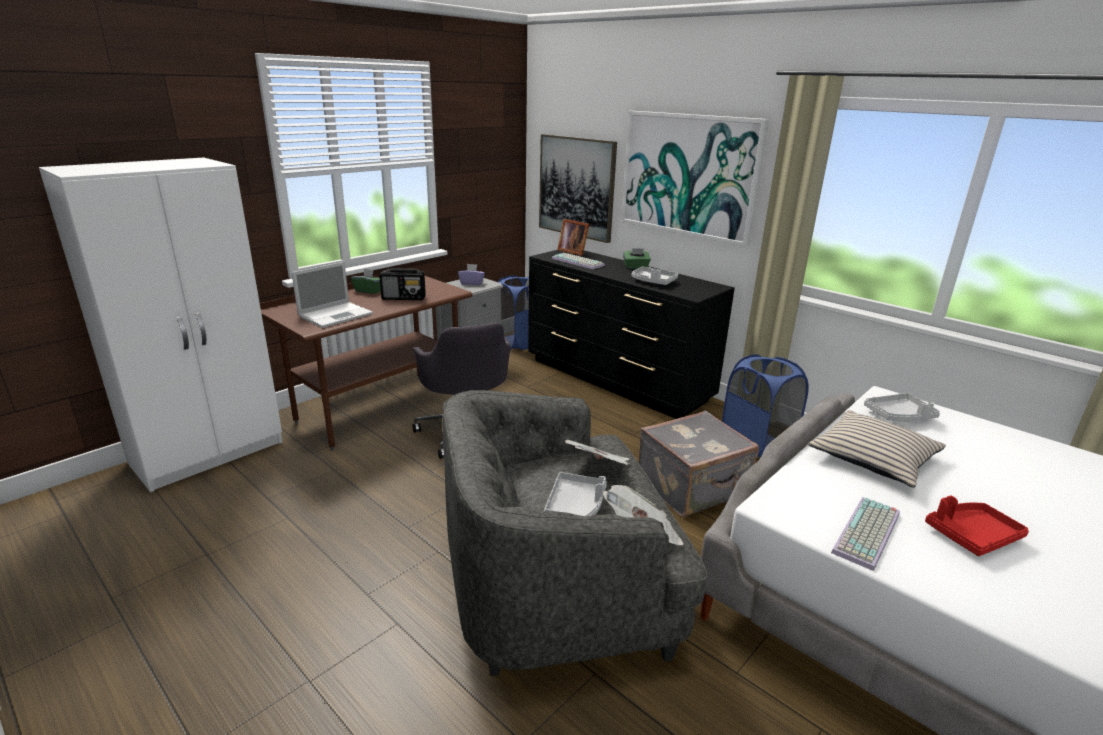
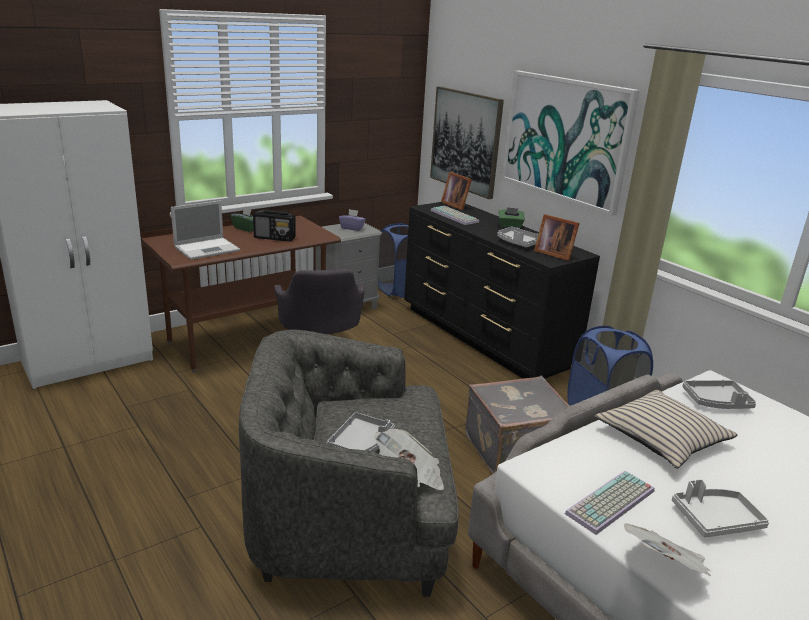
camera: 10 degrees right, 0 degrees up
newspaper [565,440,630,465] -> newspaper moved to [624,523,711,576]
red tray [925,496,1029,556] -> white tray [672,479,769,537]
none -> picture frame [534,214,580,261]

